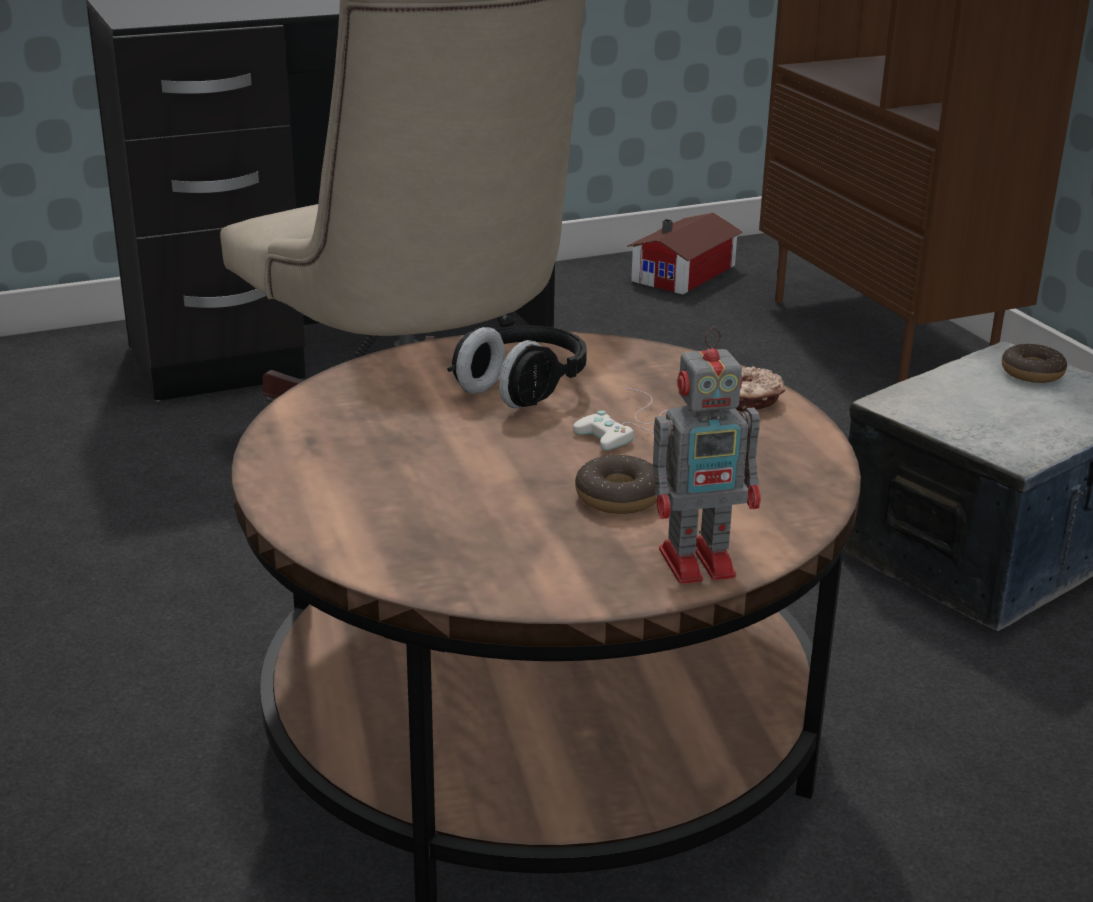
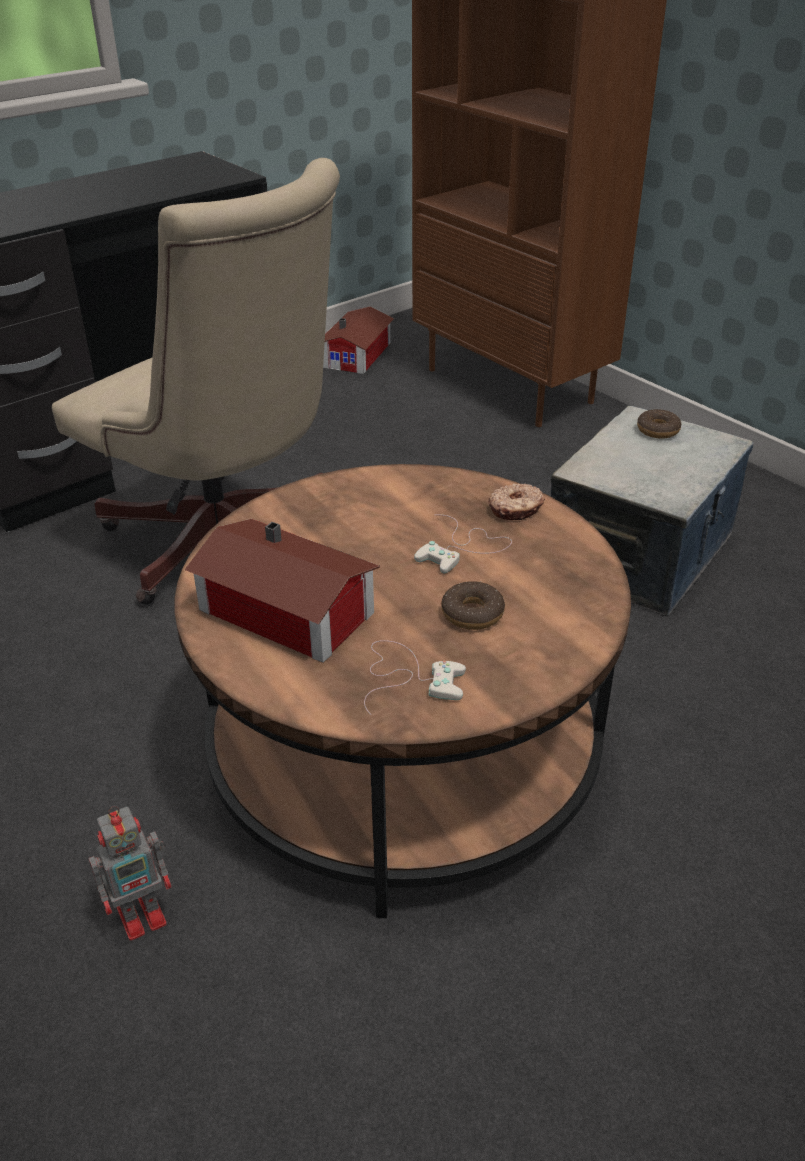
camera: 15 degrees left, 10 degrees up
black headphones [447,325,587,408] -> none
toy robot [653,327,761,584] -> toy robot moved to [89,806,171,941]
none -> toy house [184,519,380,663]
none -> white game controller [364,640,466,715]

